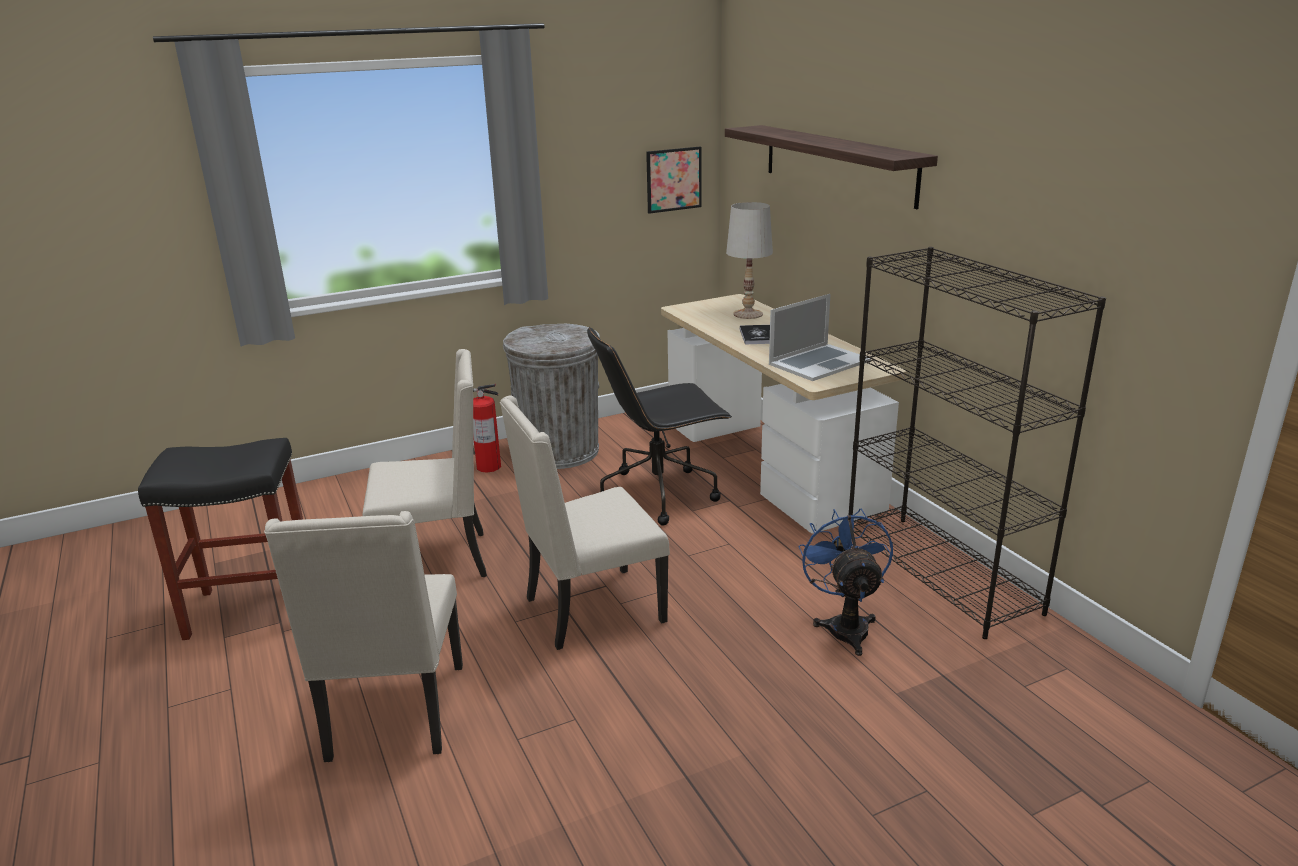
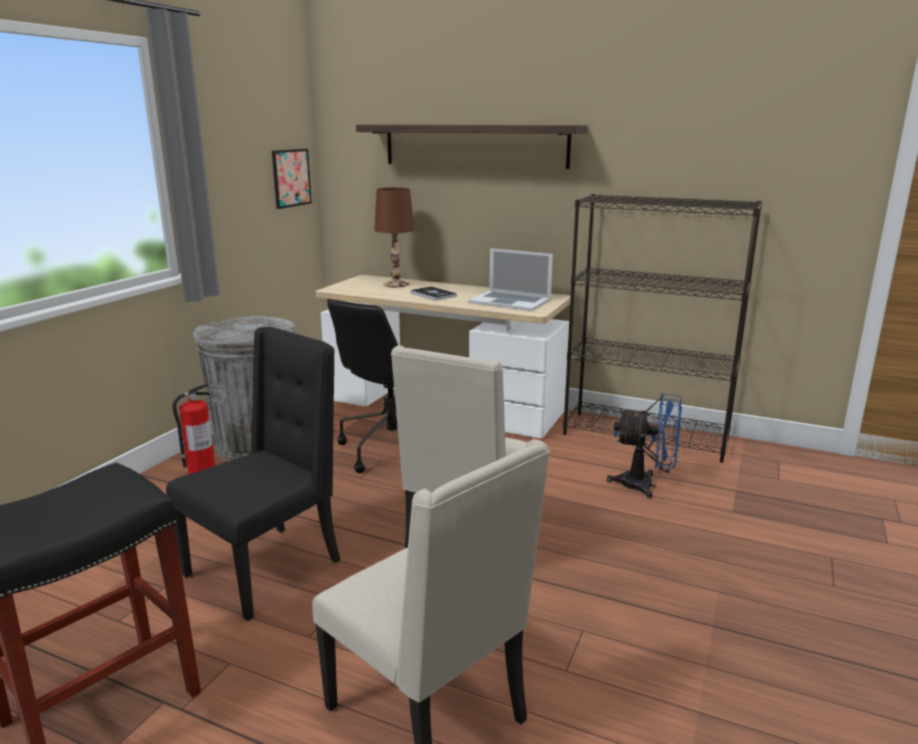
camera: 40 degrees left, 5 degrees down
beige chair [362,349,487,577] -> black chair [166,327,340,621]
white table lamp [726,202,773,319] -> brown table lamp [374,187,415,288]
laptop [769,294,871,381] -> laptop turned 105 degrees clockwise [468,248,553,311]
blue fan [799,509,893,656] -> blue fan turned 150 degrees clockwise [607,393,682,499]

